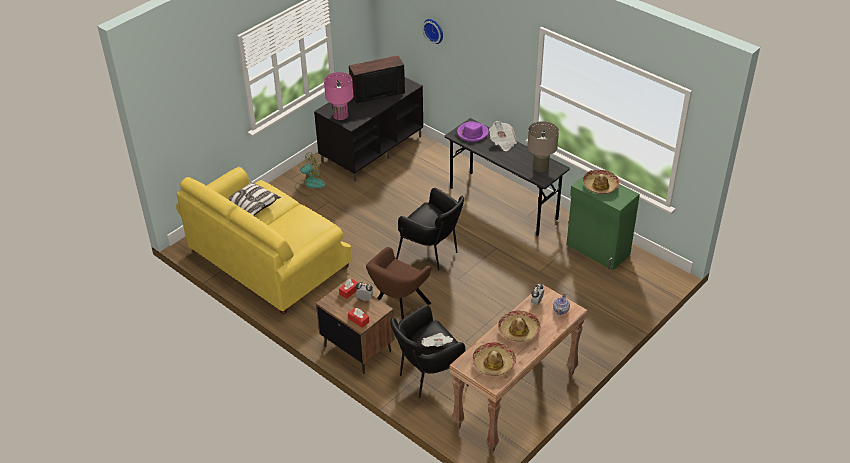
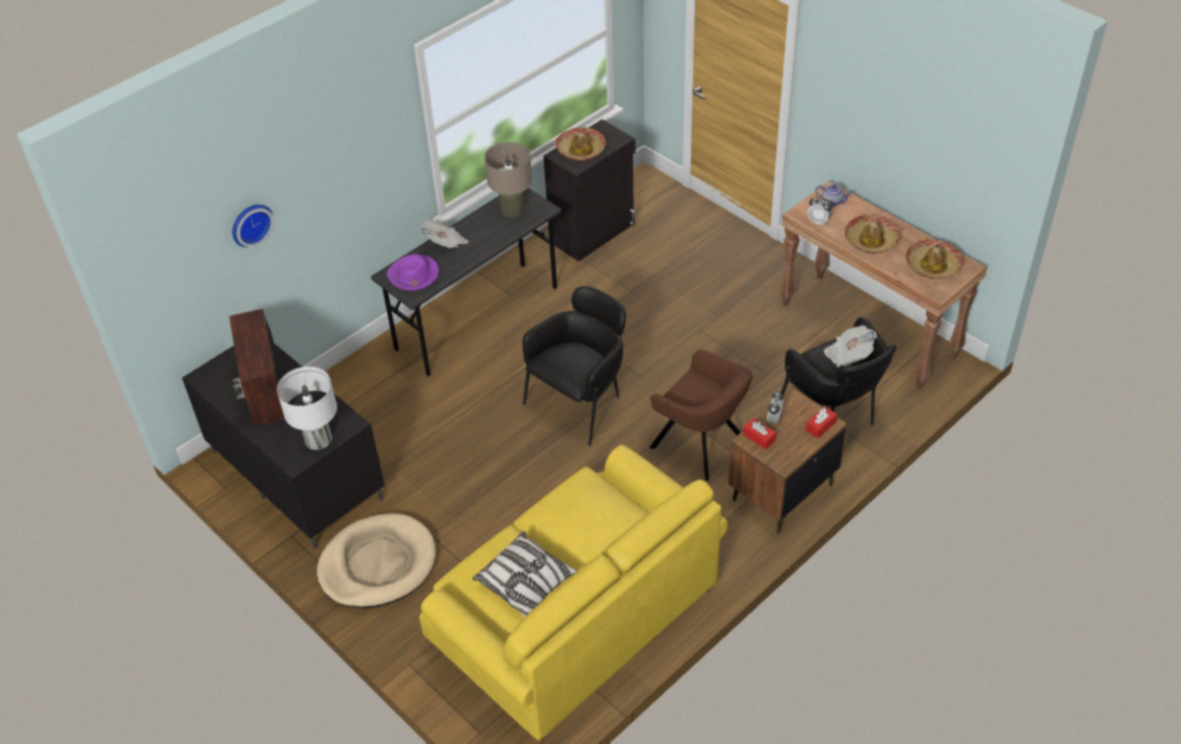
camera: 85 degrees left, 5 degrees up
fan [295,152,325,196] -> beige dog bed [317,513,436,608]
pink table lamp [324,72,353,120] -> white table lamp [277,366,337,450]
green cabinet [566,170,640,270] -> black cabinet [544,119,635,262]

